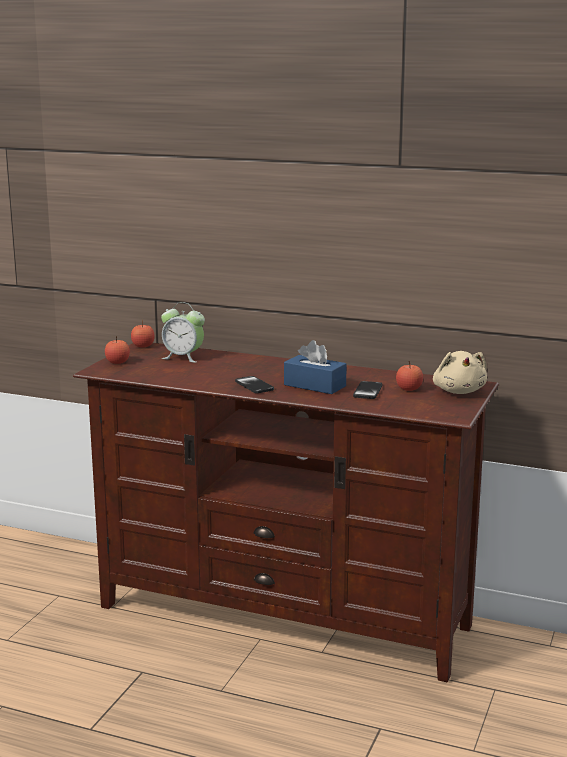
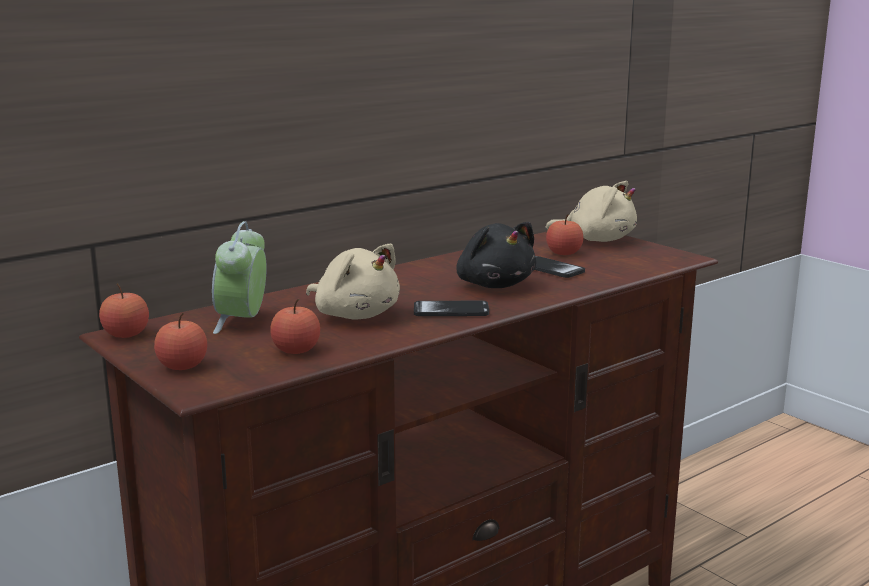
camera: 60 degrees left, 0 degrees up
alarm clock [161,302,205,363] -> alarm clock turned 135 degrees clockwise [212,221,267,334]
blue tissue box [284,340,347,394] -> black plush toy [456,222,536,288]
none -> apple [270,299,320,354]
none -> beige plush toy [306,244,400,319]

